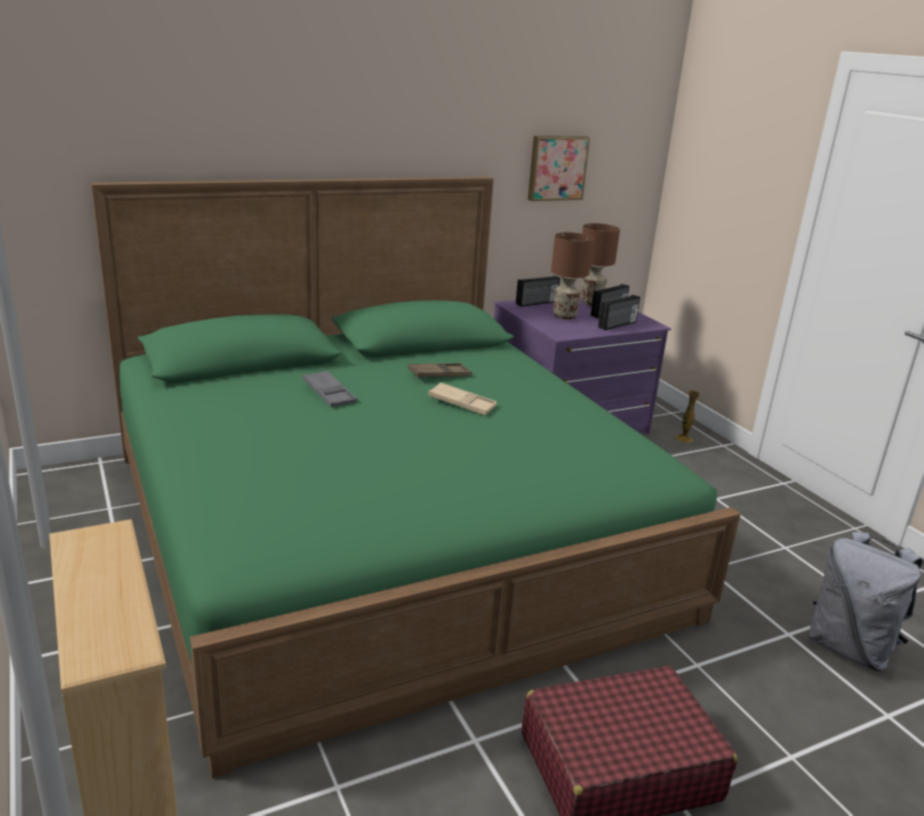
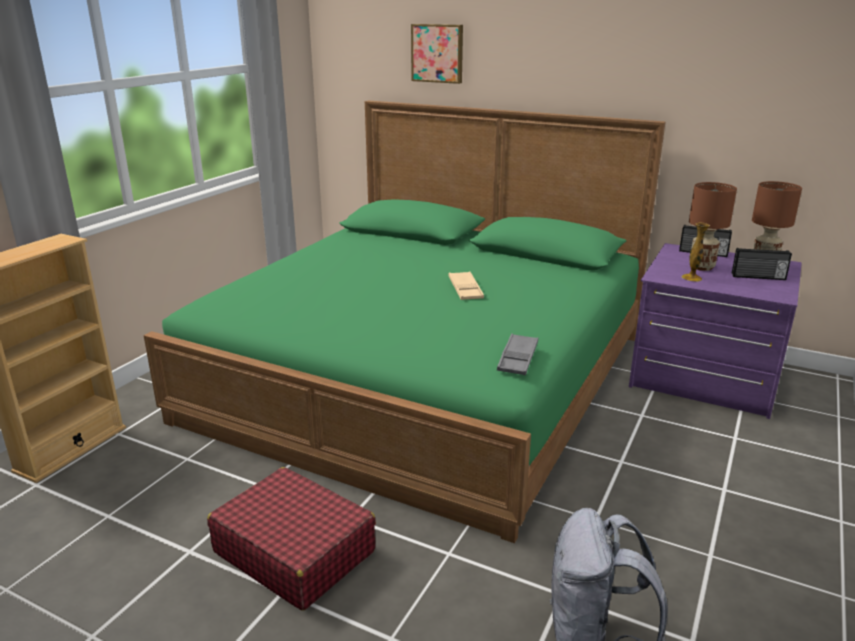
camera: 55 degrees right, 0 degrees up
grey tray [303,370,357,407] -> grey tray moved to [497,334,538,375]
brown tray [408,363,472,379] -> none
picture [528,136,590,201] -> picture moved to [411,24,463,84]
radio [598,295,640,330] -> none
vase [675,390,701,443] -> vase moved to [681,223,710,282]

